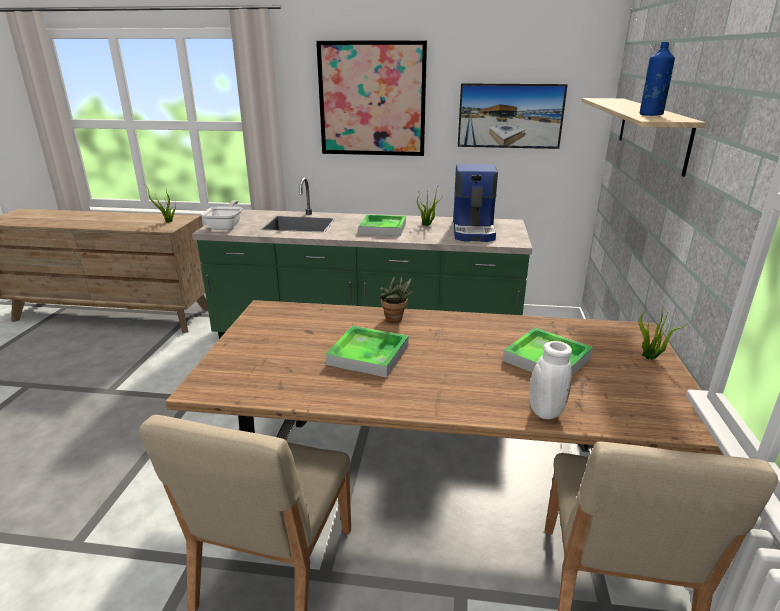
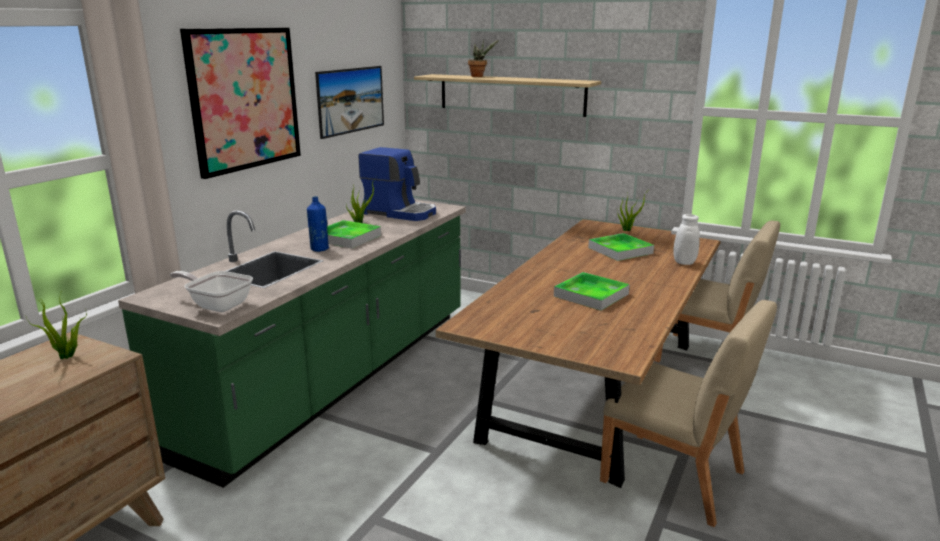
camera: 70 degrees left, 5 degrees down
potted plant [379,275,414,322] -> potted plant moved to [468,39,499,77]
blue bottle [640,42,675,116] -> blue bottle moved to [307,196,329,252]

